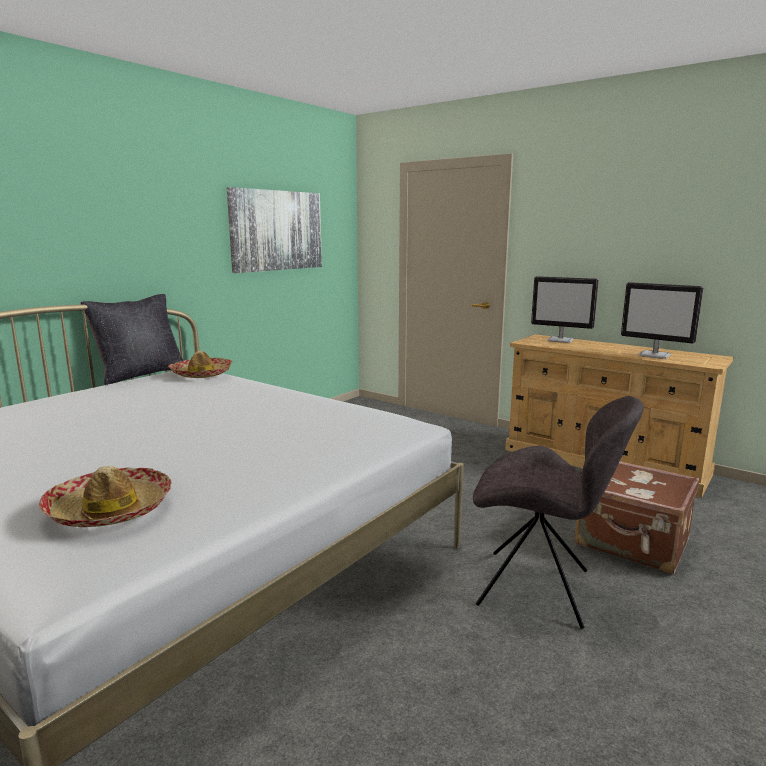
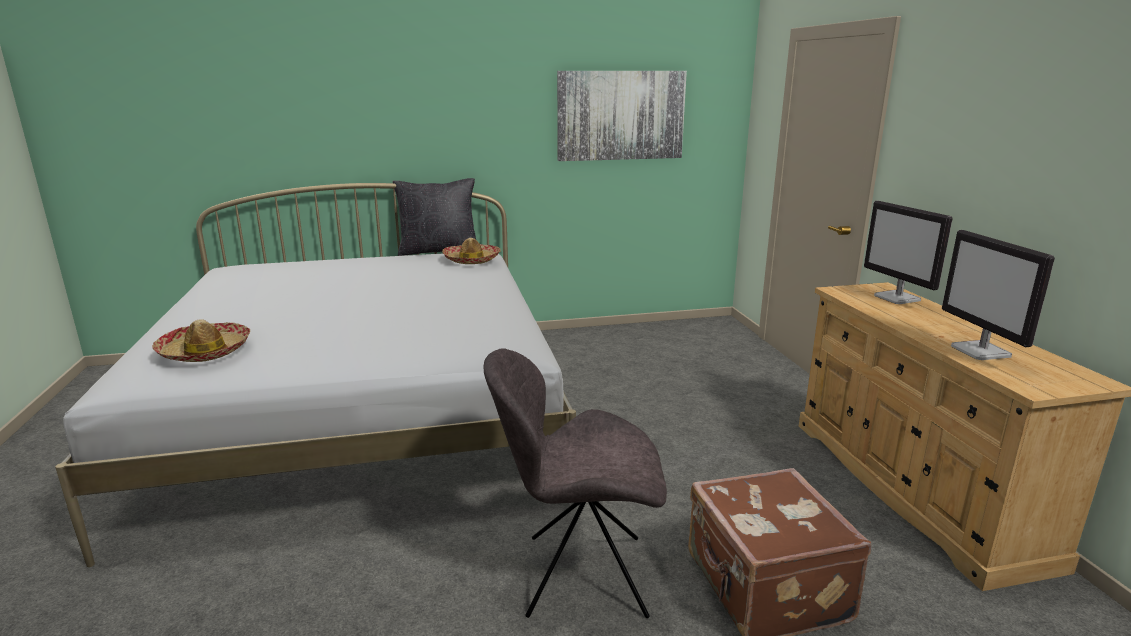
camera: 40 degrees right, 5 degrees up
grey chair [473,396,644,629] -> grey chair turned 120 degrees clockwise [484,348,667,618]

